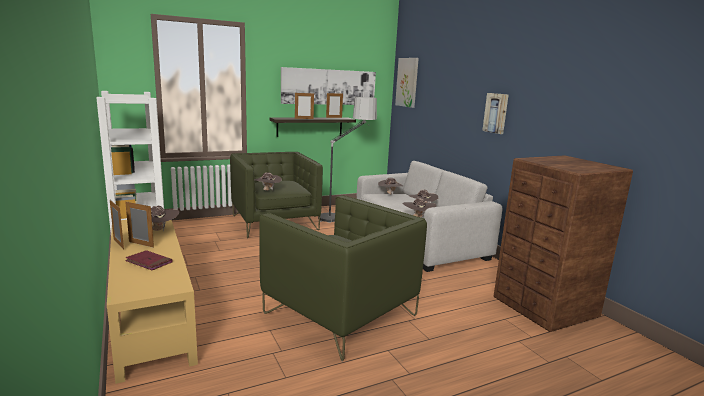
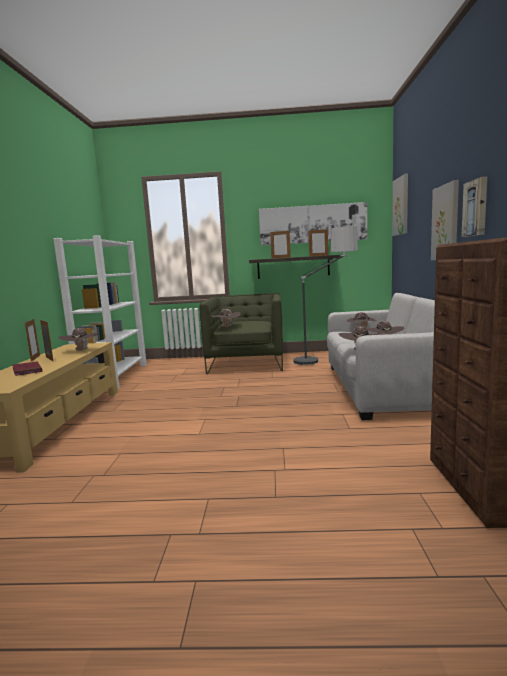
camera: 30 degrees right, 5 degrees down
green armchair [260,195,427,362] -> none
none -> picture [431,180,459,260]

